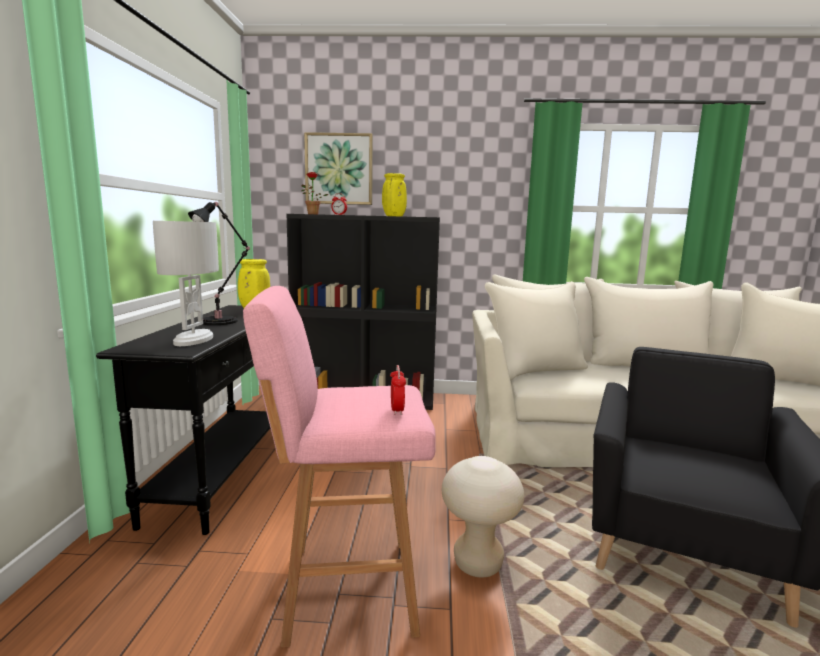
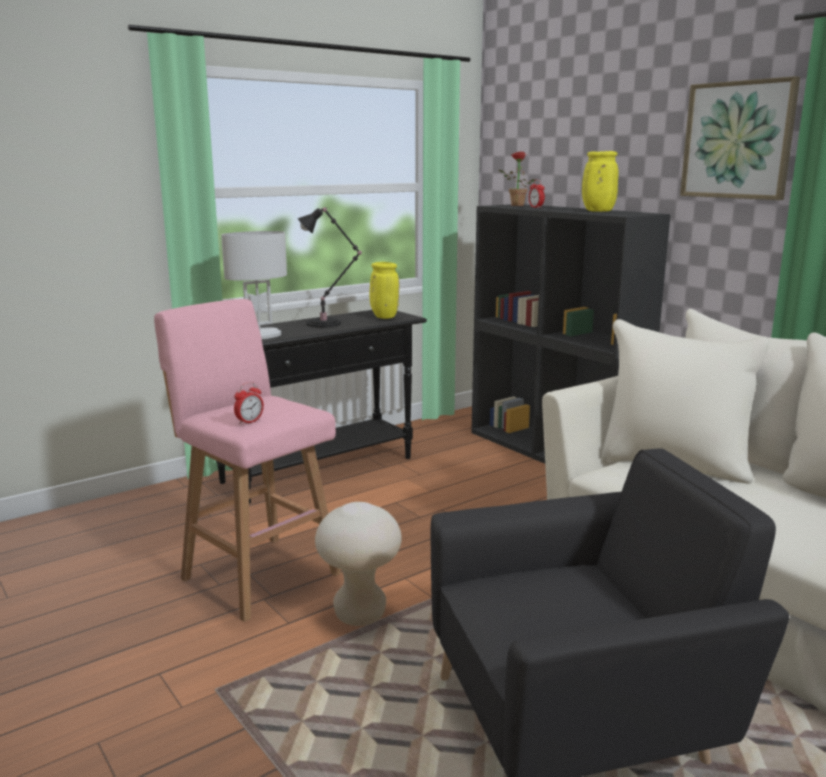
camera: 50 degrees right, 5 degrees up
picture [304,132,373,205] -> picture moved to [680,76,800,200]

